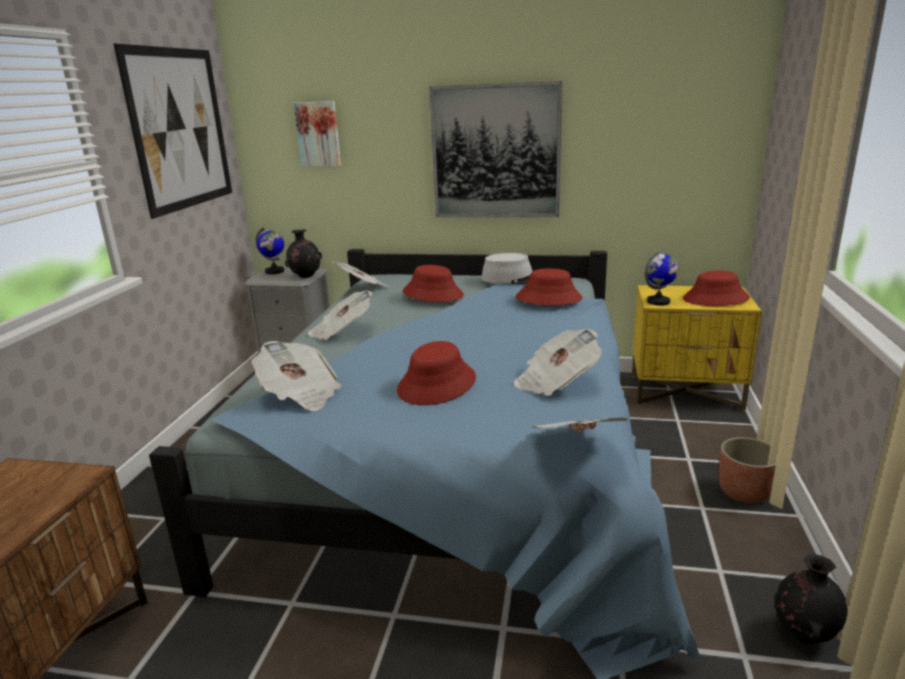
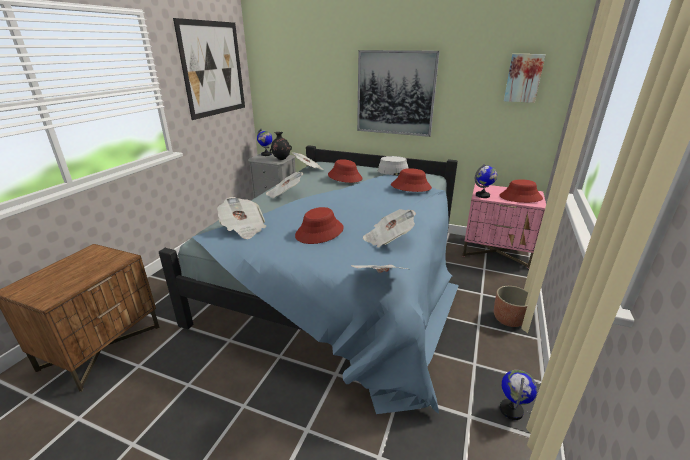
camera: 10 degrees right, 5 degrees up
picture [294,101,341,167] -> picture moved to [504,54,546,103]
yellow nightstand [632,285,762,411] -> pink nightstand [462,183,546,268]
black vase [775,554,848,644] -> globe [500,370,537,420]

